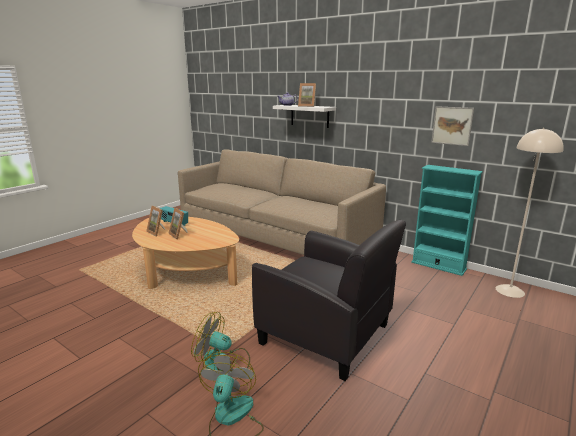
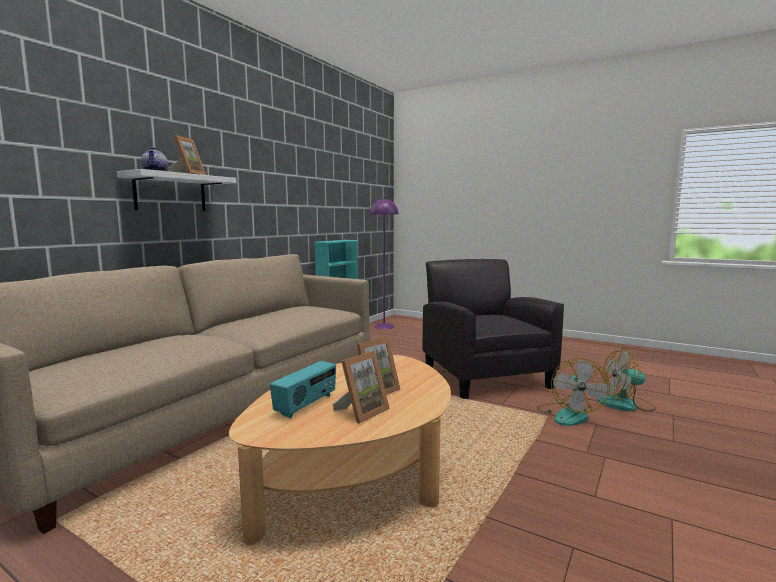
camera: 95 degrees left, 10 degrees down
black armchair [252,220,406,381] -> black armchair turned 45 degrees counterclockwise [423,259,564,399]
picture [431,106,474,146] -> none
beige floor lamp [496,128,564,298] -> purple floor lamp [370,198,399,329]

